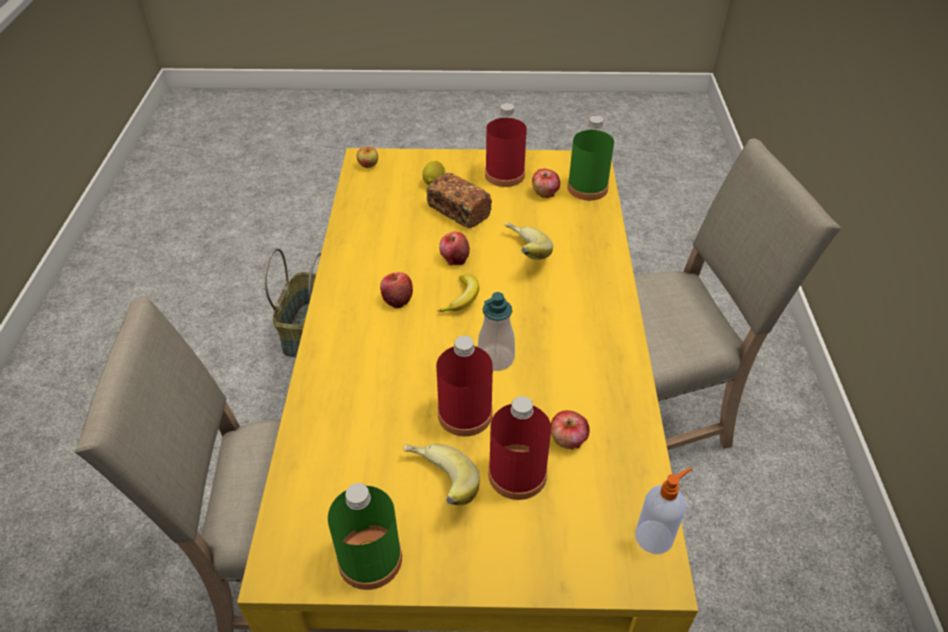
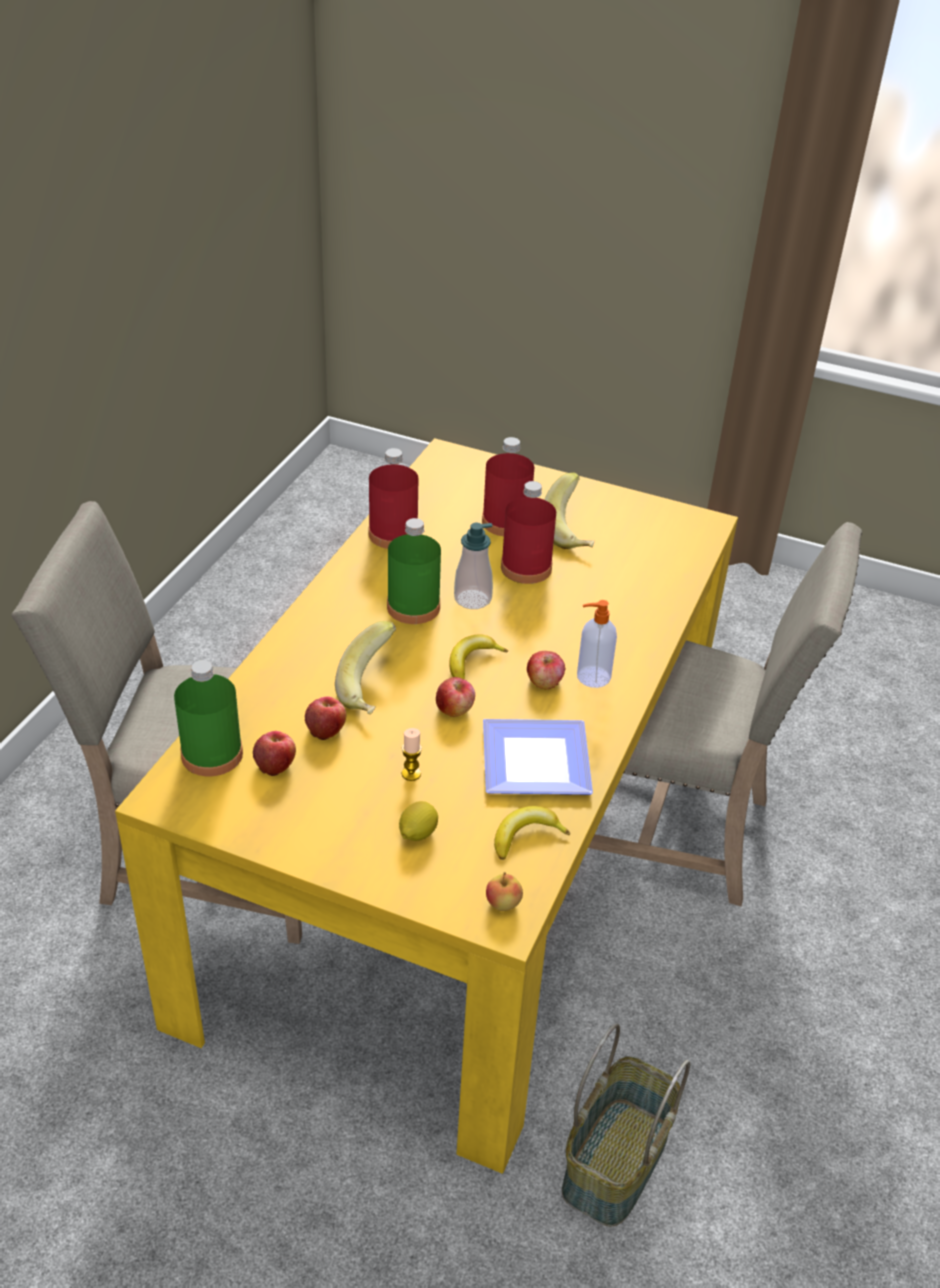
camera: 160 degrees left, 5 degrees down
green bottle [328,483,402,590] -> green bottle moved to [387,518,441,624]
bread [426,173,492,228] -> candle [402,728,422,781]
red bottle [485,103,527,187] -> red bottle moved to [369,448,418,549]
apple [551,410,590,449] -> apple moved to [305,697,346,740]
soap dispenser [635,467,692,554] -> soap dispenser moved to [577,600,617,688]
none -> plate [483,719,593,795]
none -> banana [494,806,570,860]

